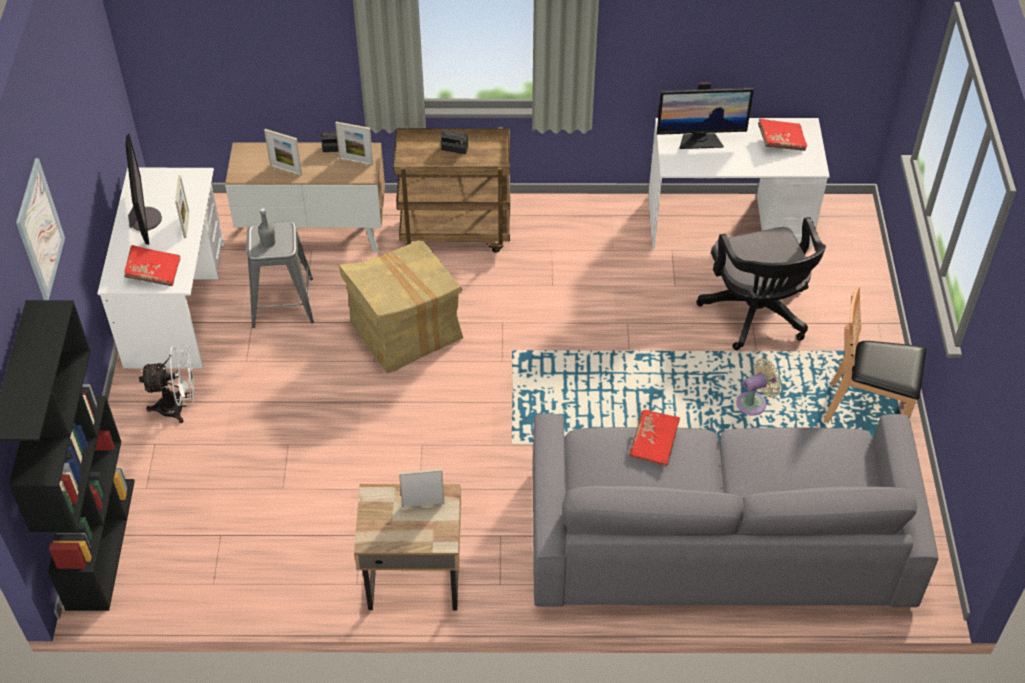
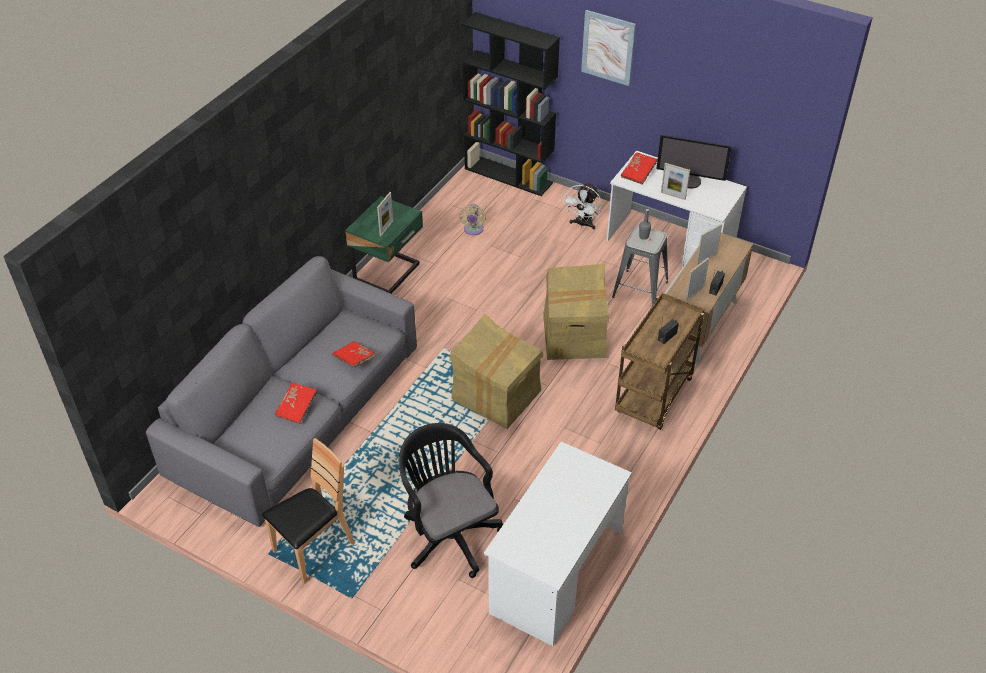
camera: 120 degrees right, 5 degrees down
beige nightstand [354,484,461,611] -> green nightstand [345,196,423,294]
monitor [657,82,754,149] -> none
black office chair [696,217,826,350] -> black office chair turned 45 degrees clockwise [399,423,503,578]
beige fan [736,359,781,416] -> beige fan moved to [459,204,486,235]
red book [758,118,807,151] -> red book moved to [275,383,317,424]
none -> cardboard box [449,314,543,429]

